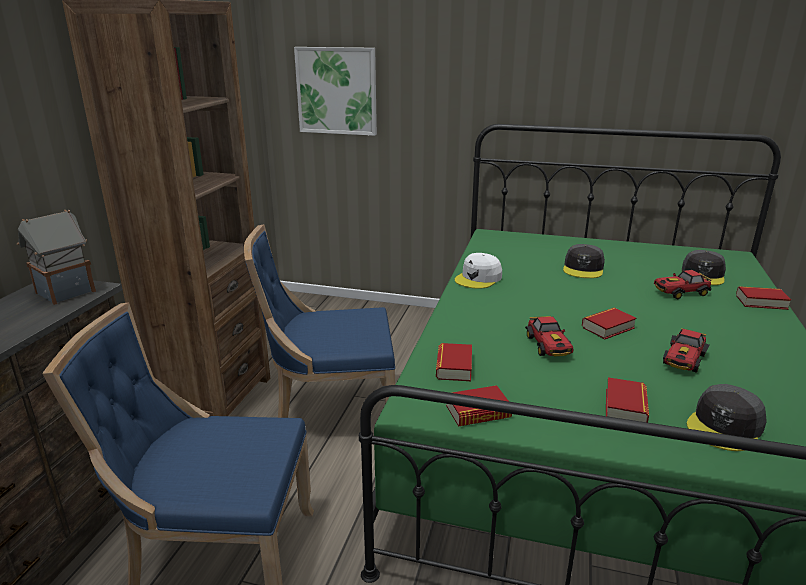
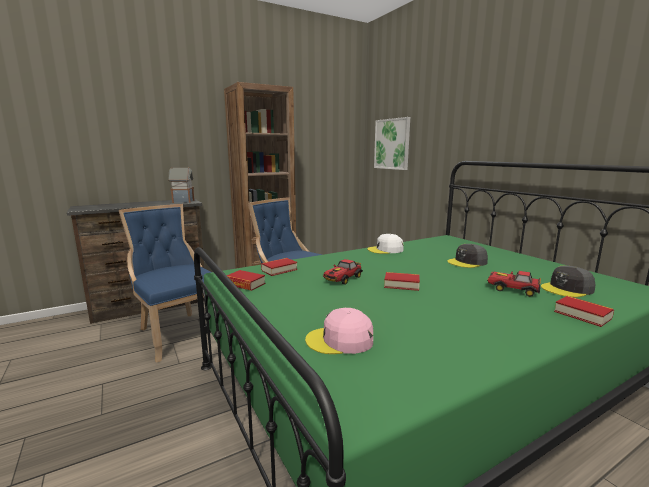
camera: 45 degrees right, 10 degrees down
book [606,377,649,423] -> none
toy car [663,328,709,373] -> none
grey cap [687,384,767,451] -> pink cap [305,308,373,354]

